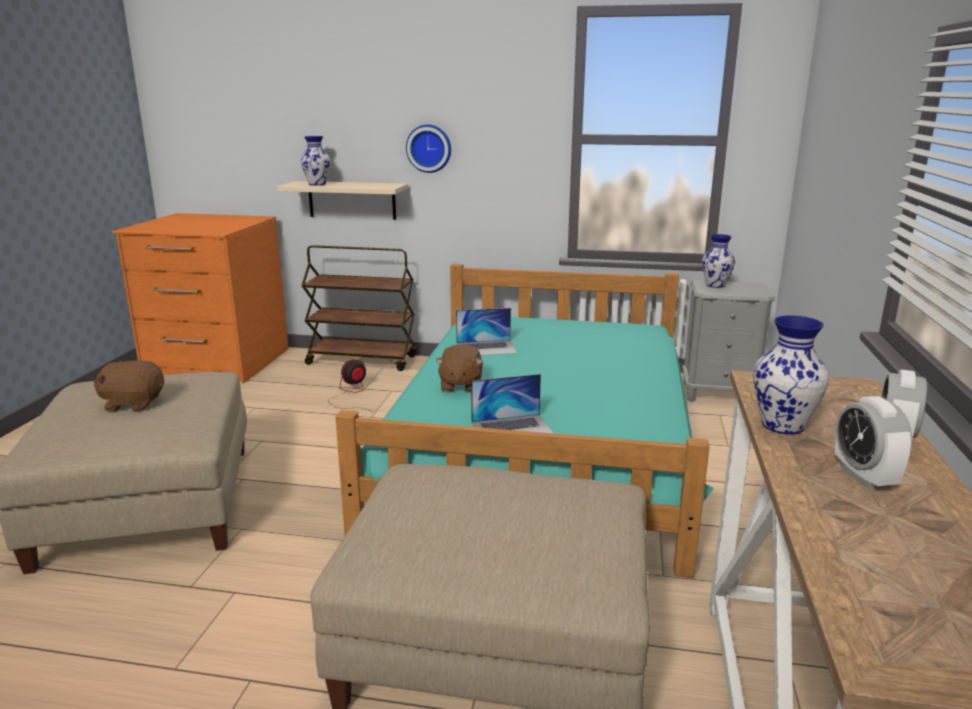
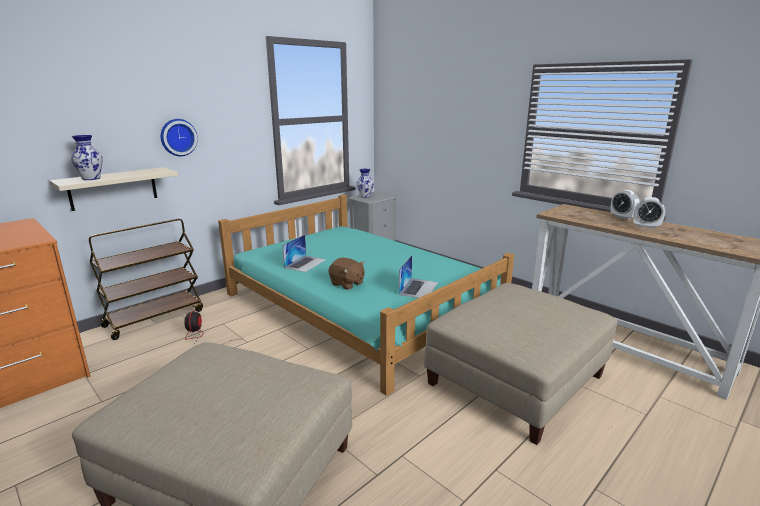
camera: 55 degrees left, 0 degrees up
brown plush toy [94,360,164,411] -> none
vase [753,315,829,435] -> none

